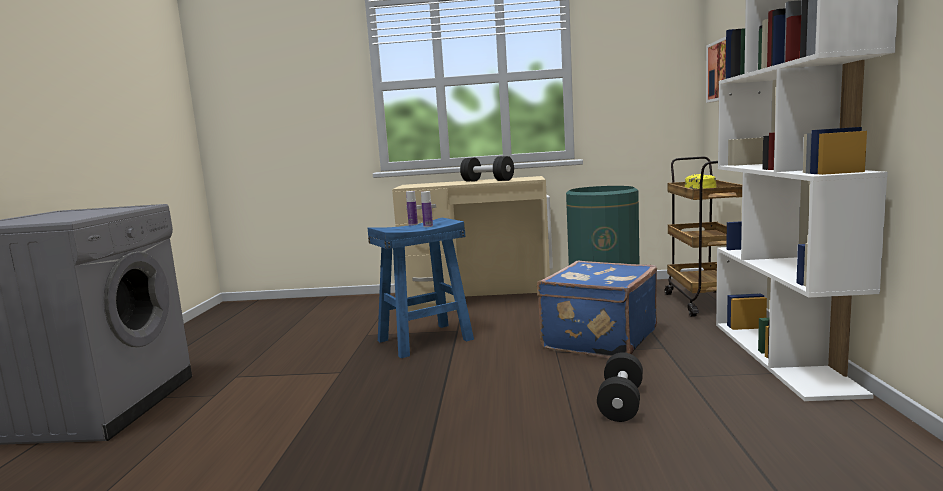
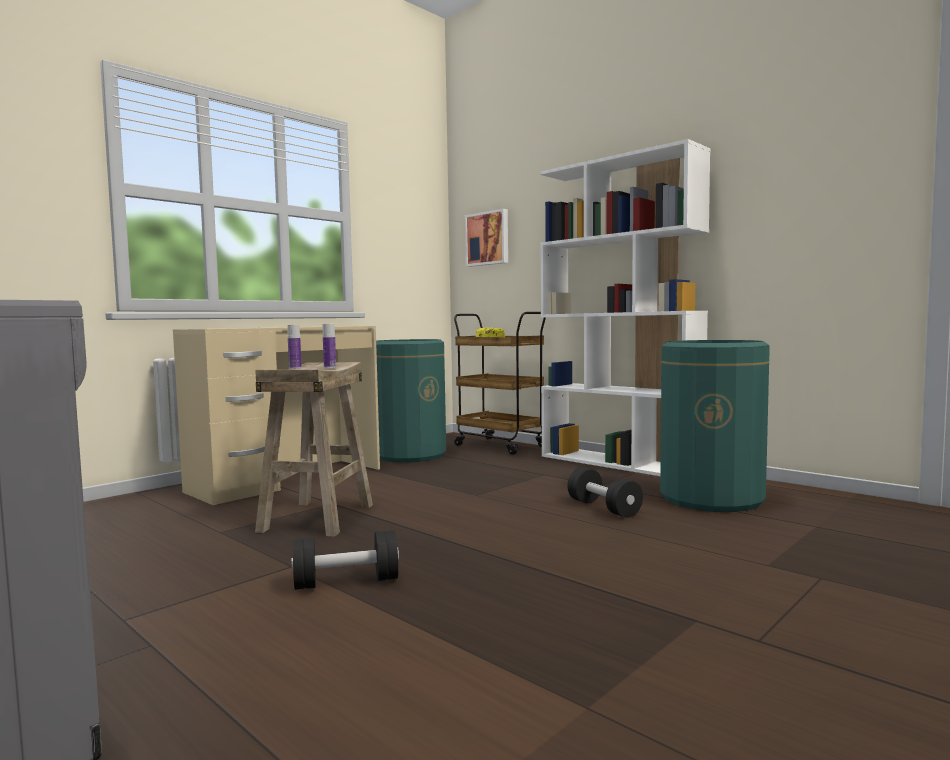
camera: 50 degrees left, 5 degrees down
blue stool [367,218,474,358] -> beige stool [255,362,373,537]
black dumbbell [460,156,514,181] -> black dumbbell moved to [291,530,399,590]
blue suitcase [537,261,657,358] -> none
none -> green trash can [660,340,770,512]

